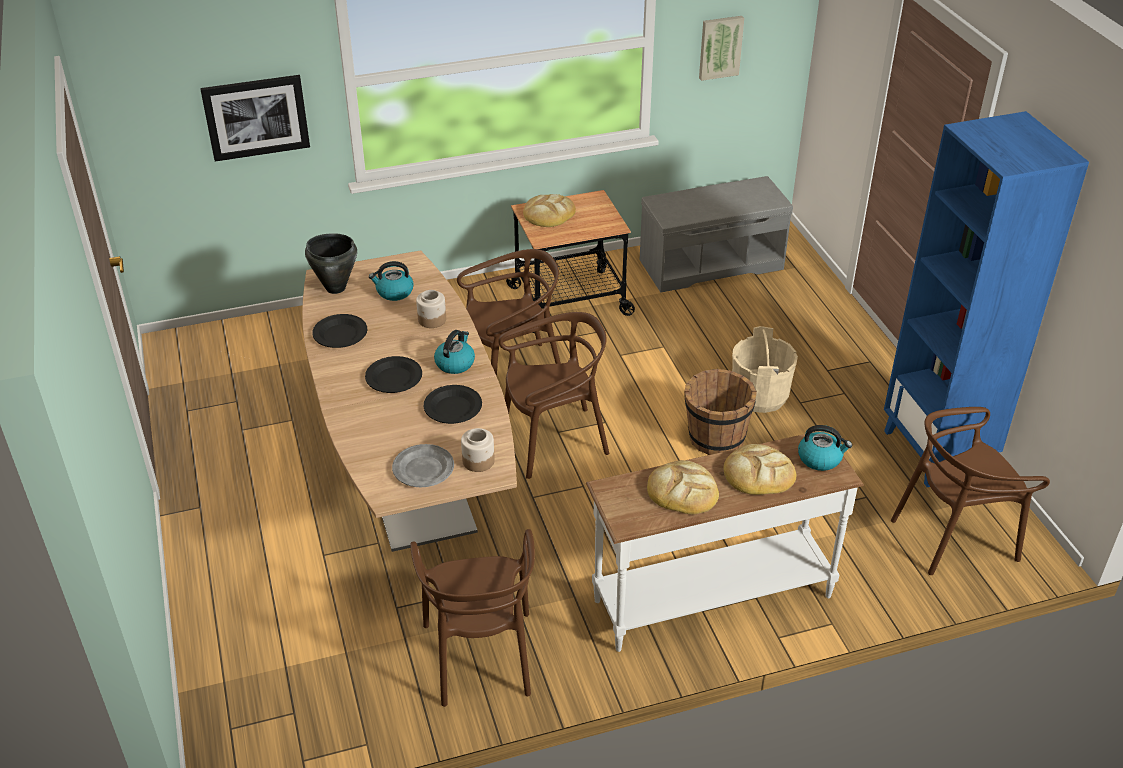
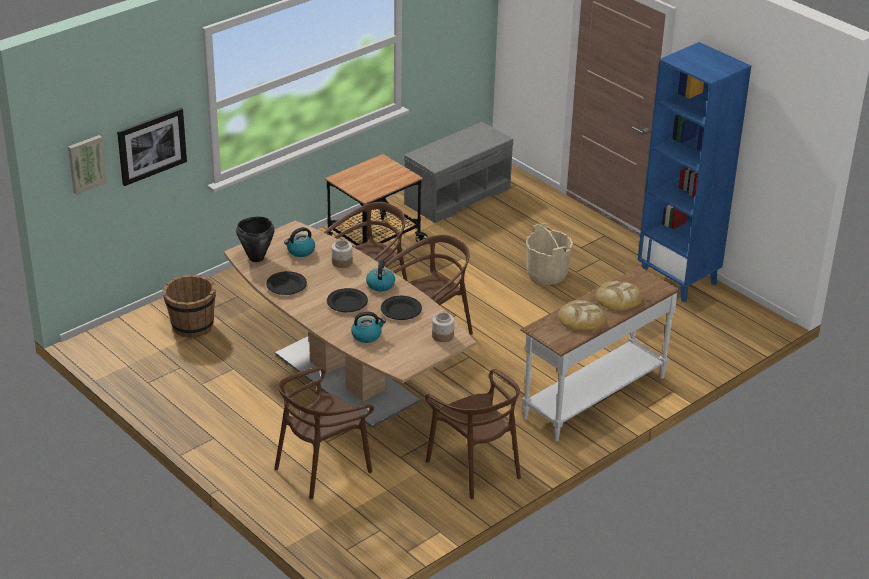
camera: 25 degrees left, 5 degrees down
grey plate [392,444,454,487] -> none
bread [523,194,576,227] -> none
brown bucket [684,369,757,455] -> brown bucket moved to [163,275,216,338]
picture [699,16,744,81] -> picture moved to [68,135,107,195]
kettle [798,425,852,471] -> kettle moved to [351,311,386,343]
brown chair [891,407,1050,575] -> brown chair moved to [274,367,374,499]

